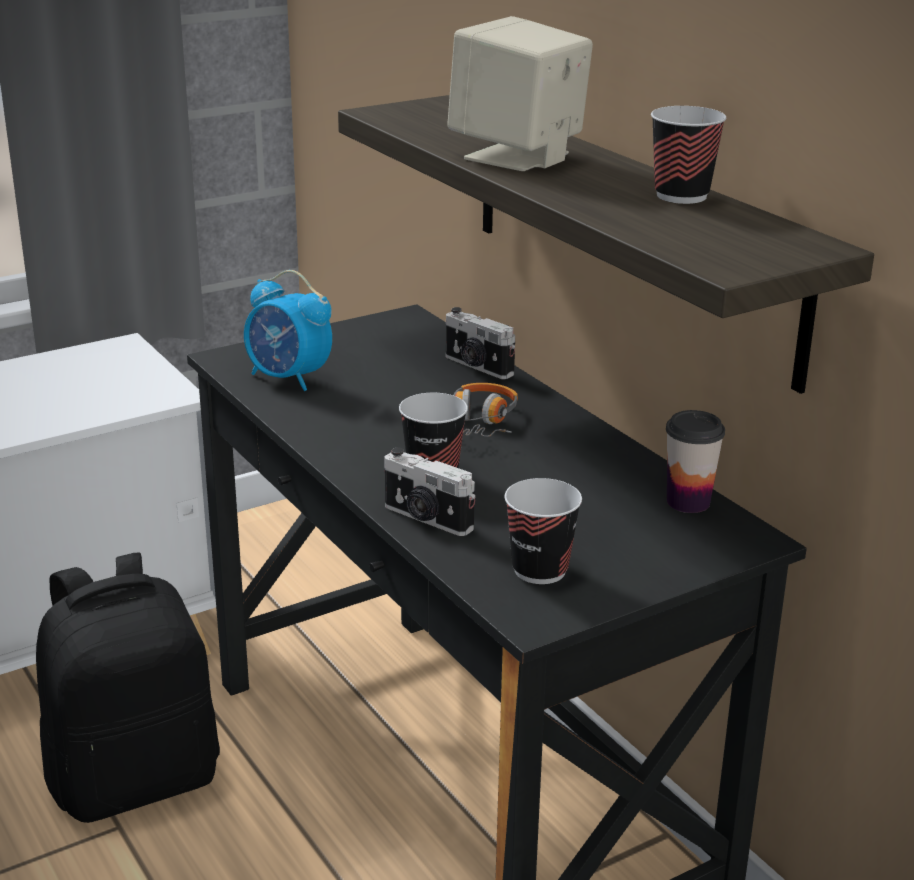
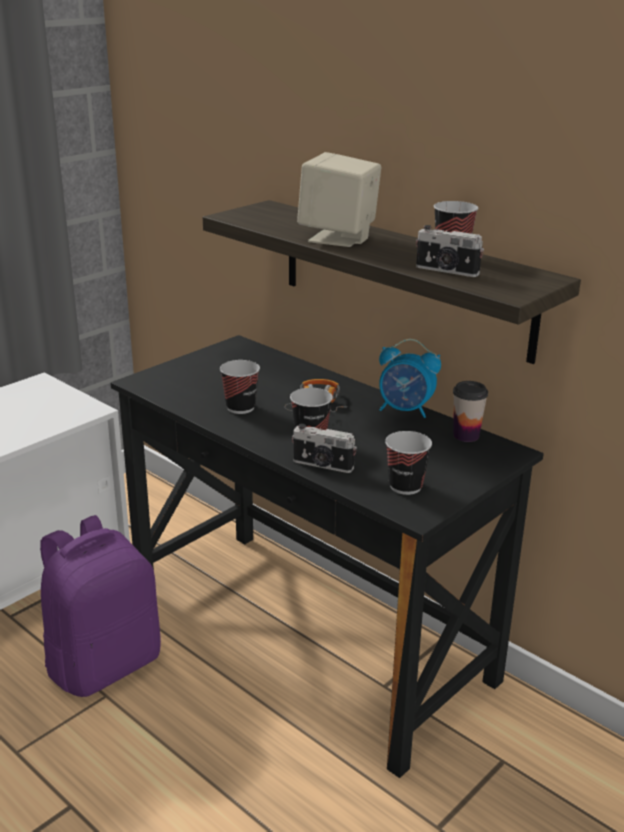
camera: 15 degrees left, 0 degrees up
black backpack [36,552,220,823] -> purple backpack [40,515,161,697]
alarm clock [244,270,332,391] -> alarm clock moved to [379,339,441,418]
camera [446,307,515,379] -> camera moved to [416,225,484,277]
none -> cup [220,360,260,414]

